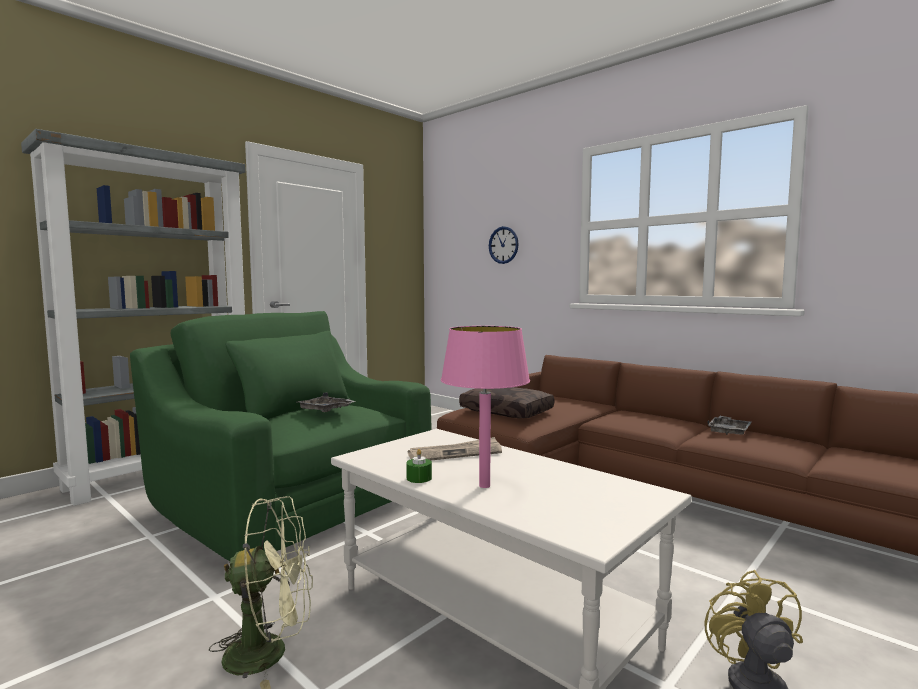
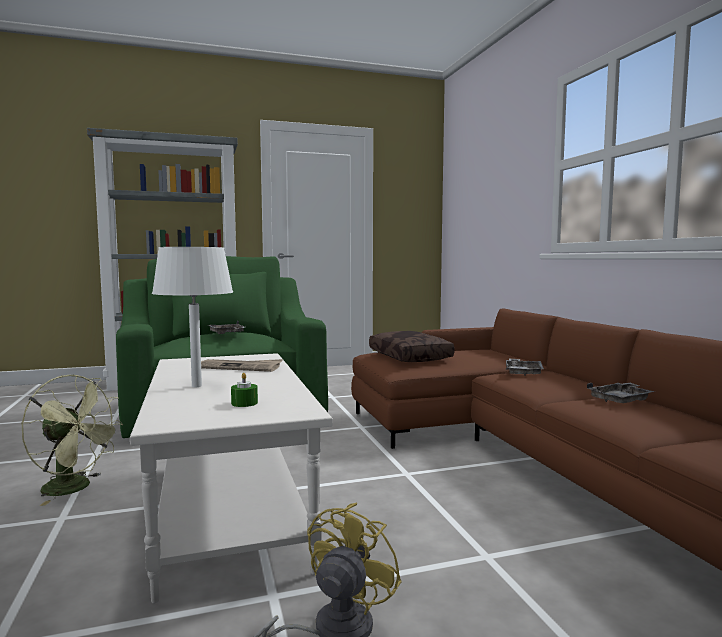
camera: 30 degrees right, 0 degrees up
green candle [406,449,432,483] -> green candle moved to [231,373,258,407]
pink table lamp [441,326,530,488] -> white table lamp [152,247,233,387]
wall clock [489,226,519,264] -> none
none -> grey tray [506,359,544,376]

